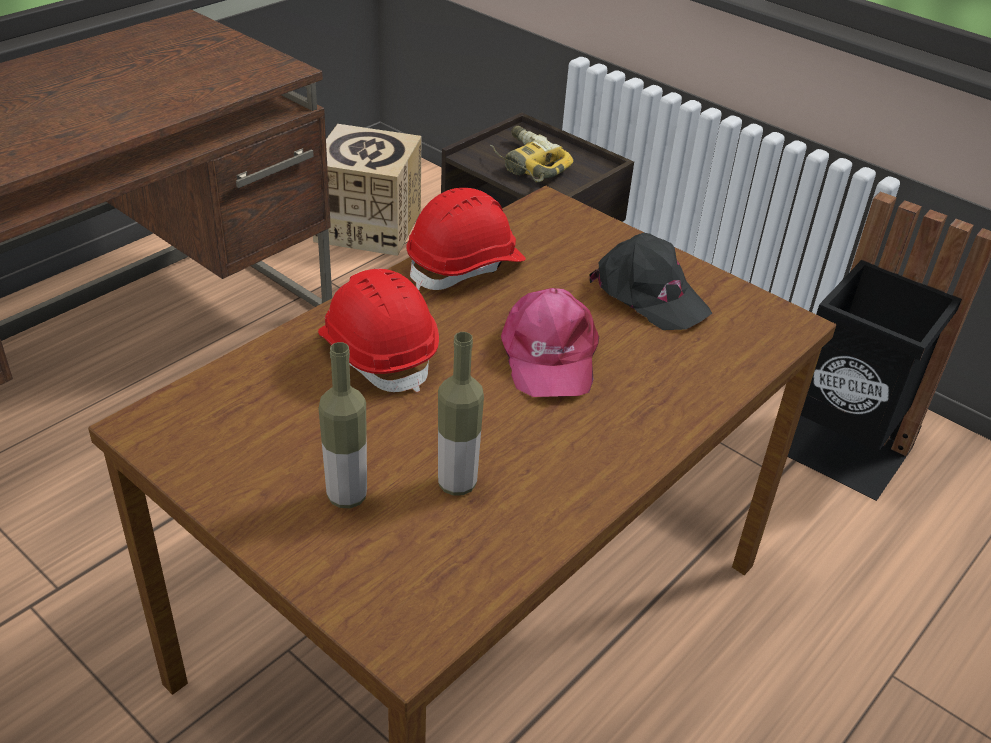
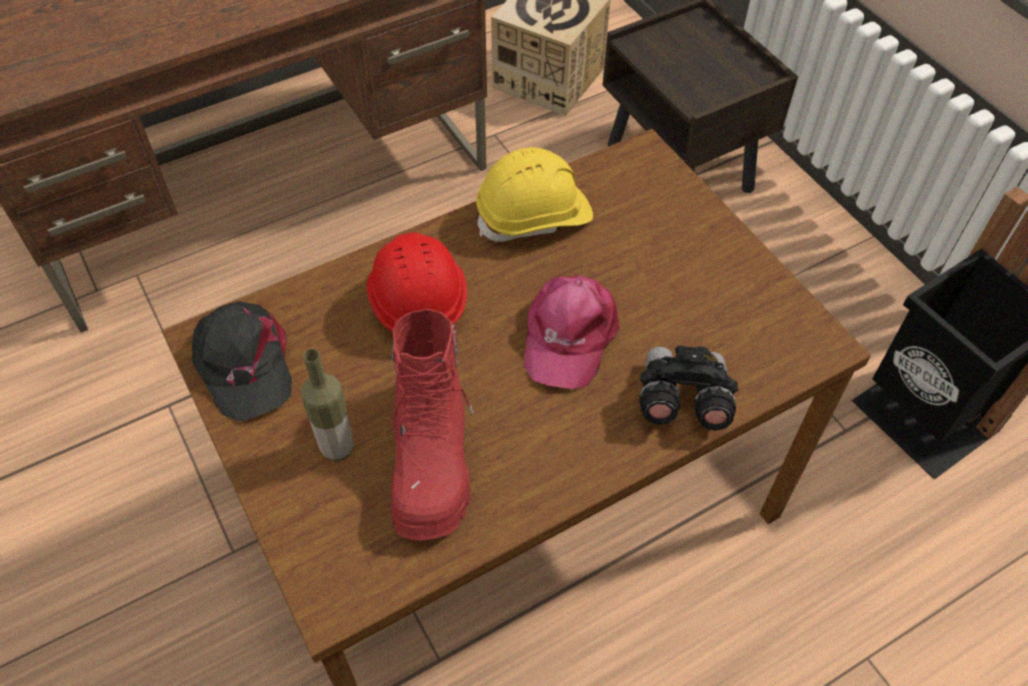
camera: 20 degrees right, 15 degrees up
red hard hat [406,188,526,290] -> yellow hard hat [476,147,593,242]
bottle [438,332,484,496] -> red boot [391,309,474,541]
power drill [490,126,573,183] -> none
black cap [589,233,712,330] -> black cap moved to [192,301,292,421]
none -> black binoculars [640,346,738,430]

